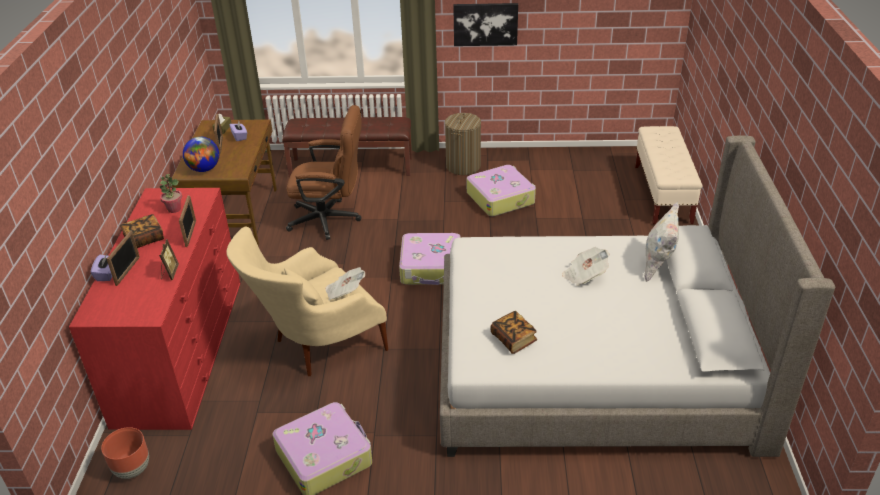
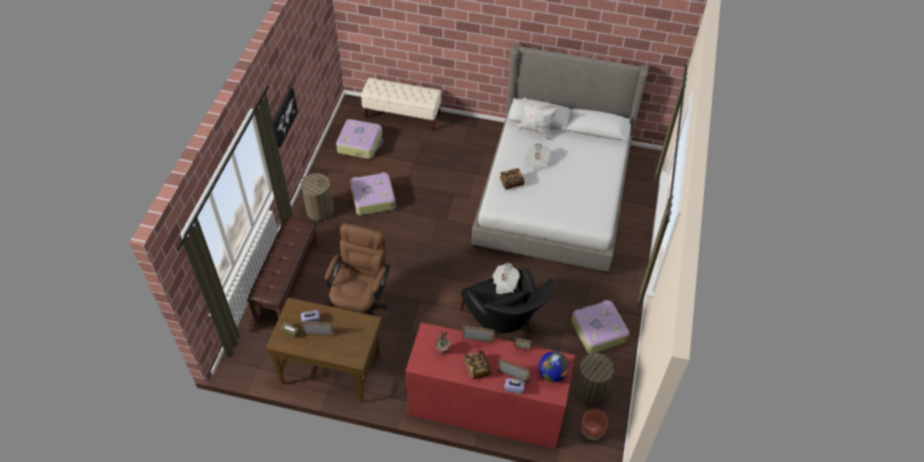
camera: 80 degrees left, 15 degrees up
globe [183,136,219,172] -> globe moved to [539,351,569,382]
beige armchair [226,227,388,376] -> black armchair [460,269,553,338]
suitcase [399,233,461,285] -> suitcase moved to [336,119,383,159]
book [490,311,537,354] -> book moved to [500,168,525,190]
none -> laundry basket [575,353,614,405]

